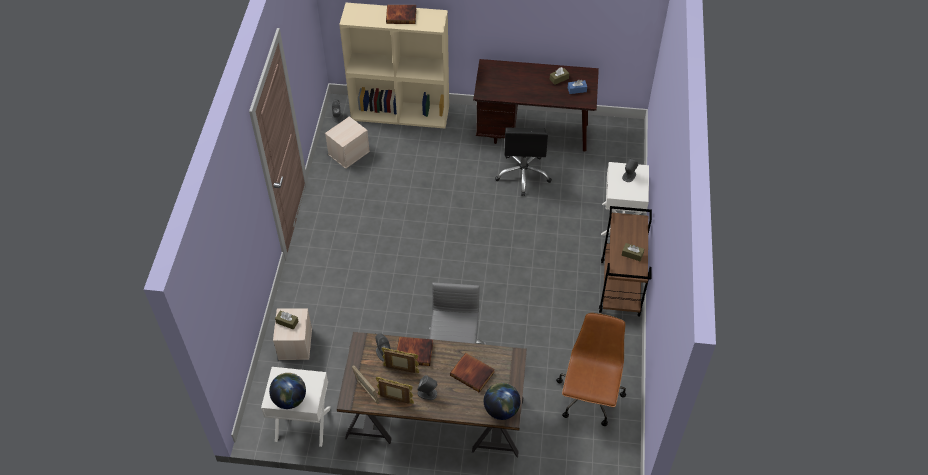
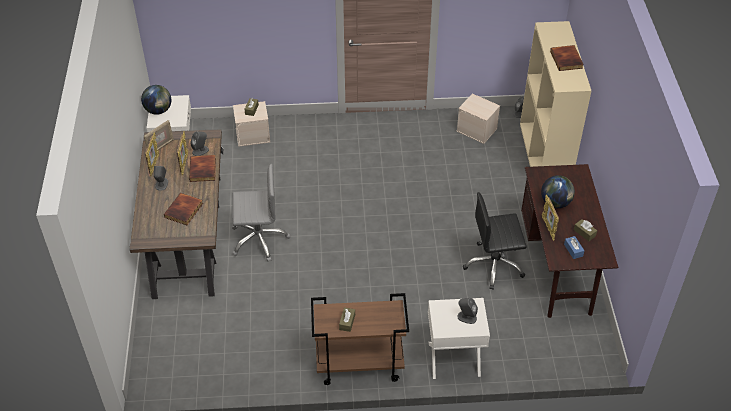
camera: 80 degrees right, 5 degrees down
globe [484,383,520,420] -> globe moved to [541,175,575,208]
brown office chair [556,313,626,426] -> none
none -> picture frame [542,195,559,241]

